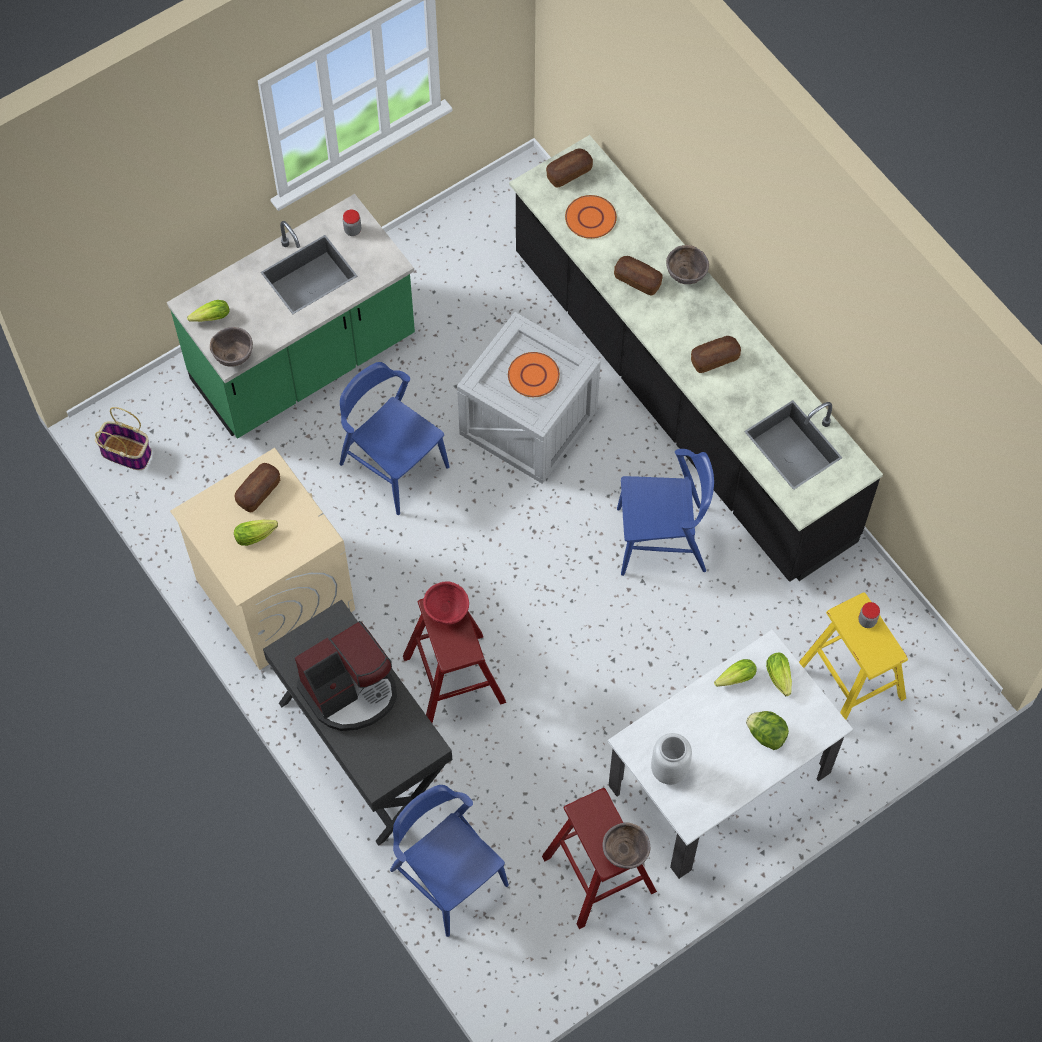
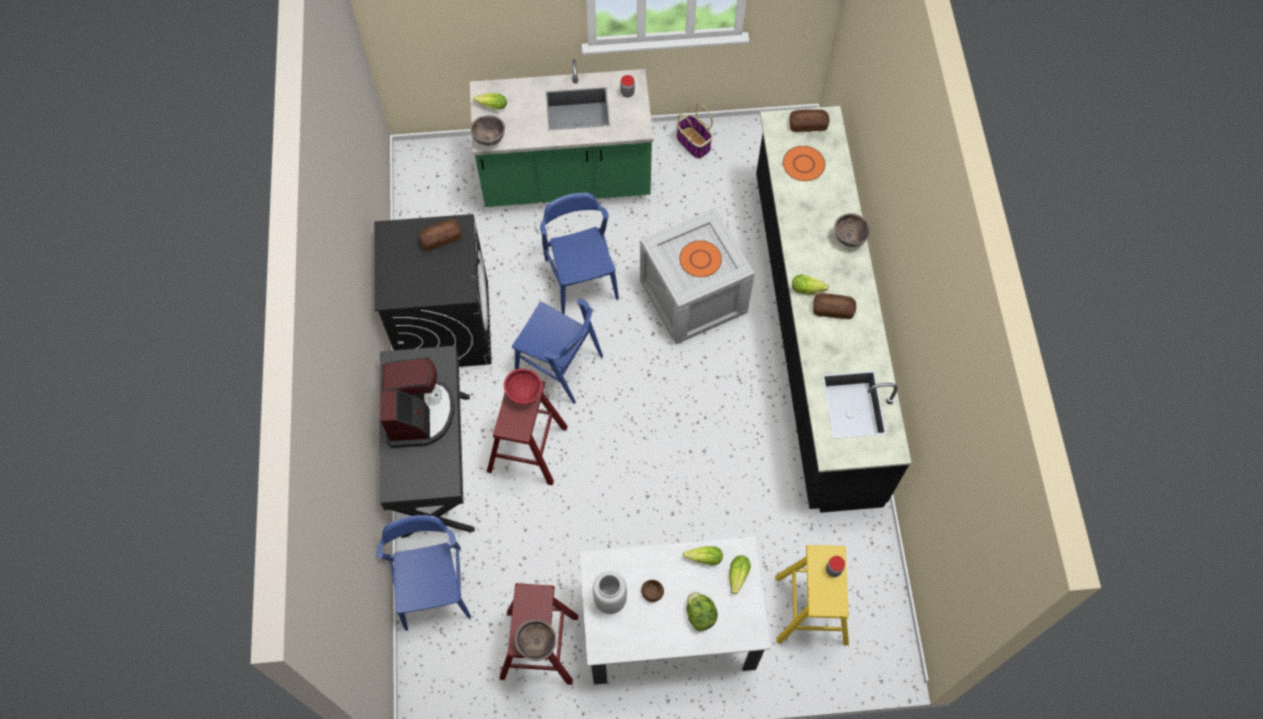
camera: 30 degrees right, 0 degrees up
basket [95,407,152,470] -> basket moved to [676,103,713,159]
beige washing machine [170,448,355,670] -> black washing machine [374,214,492,367]
lettuce [234,520,278,546] -> lettuce moved to [792,275,829,294]
coffee machine [295,621,397,731] -> coffee machine turned 90 degrees counterclockwise [380,357,454,448]
bread [614,256,663,296] -> none
blue chair [617,449,714,576] -> blue chair moved to [512,299,603,404]
none -> brown bowl [641,580,664,602]

